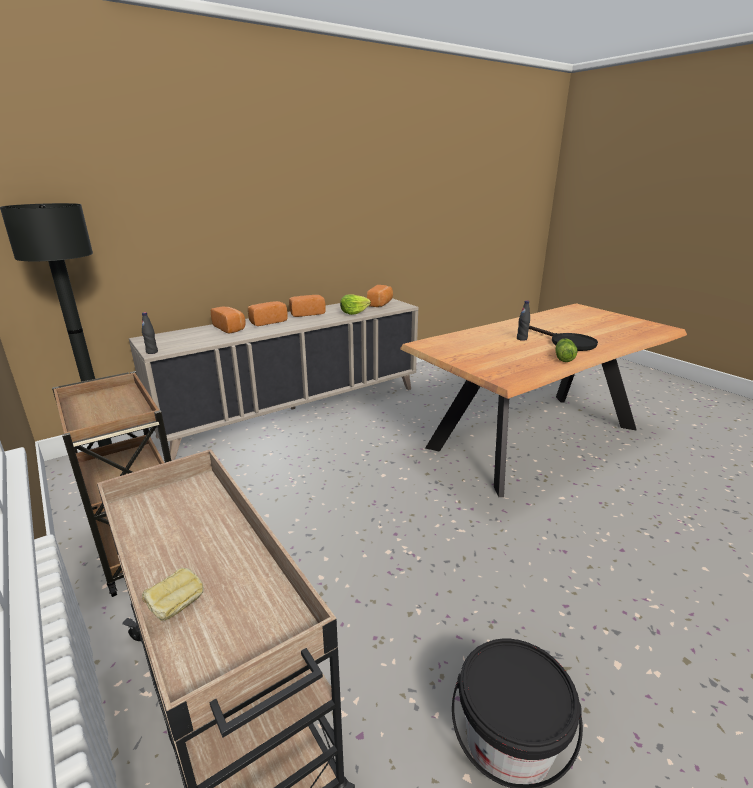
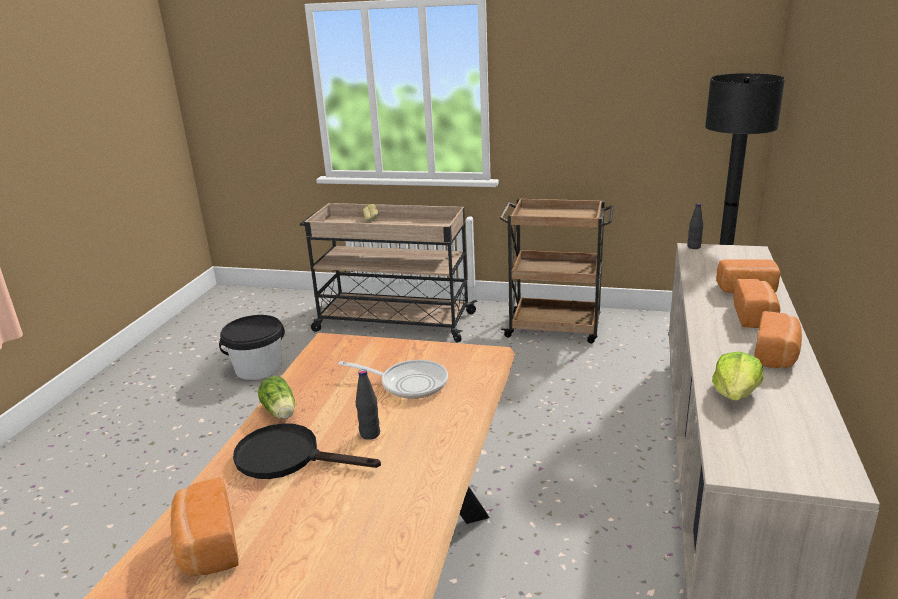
camera: 140 degrees right, 0 degrees up
bread [367,285,393,307] -> bread moved to [171,477,239,576]
none -> frying pan [338,360,448,399]

